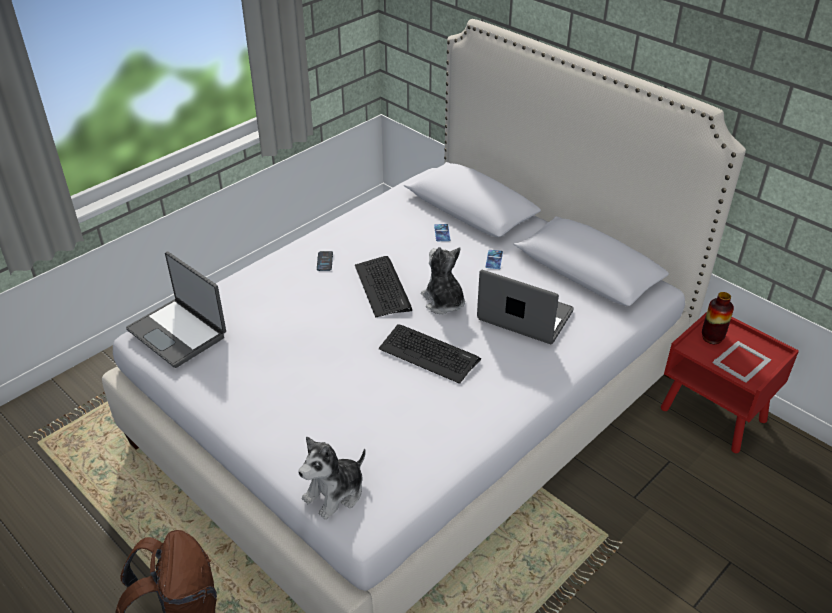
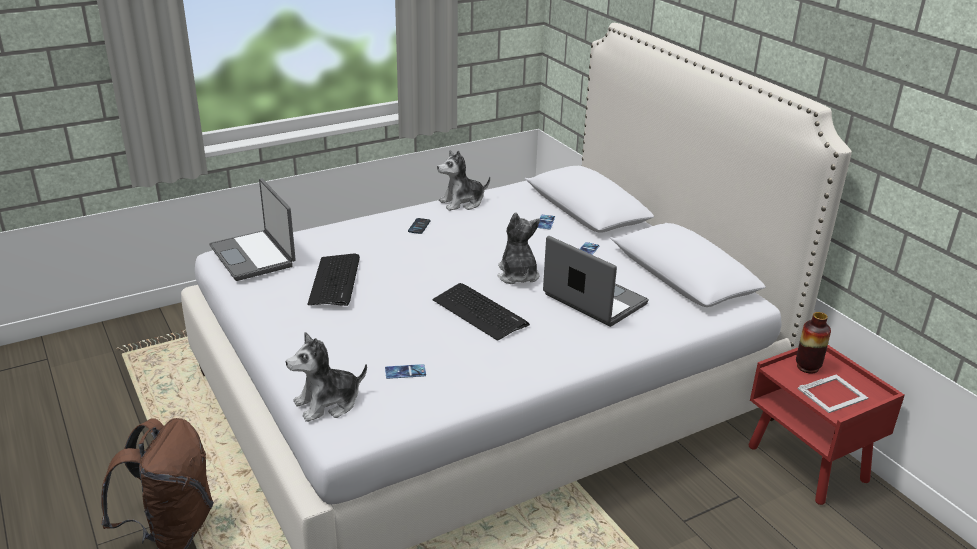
camera: 15 degrees right, 10 degrees down
keyboard [355,256,412,317] -> keyboard moved to [308,254,360,306]
none -> phone [385,364,426,379]
none -> plush toy [437,150,490,211]

